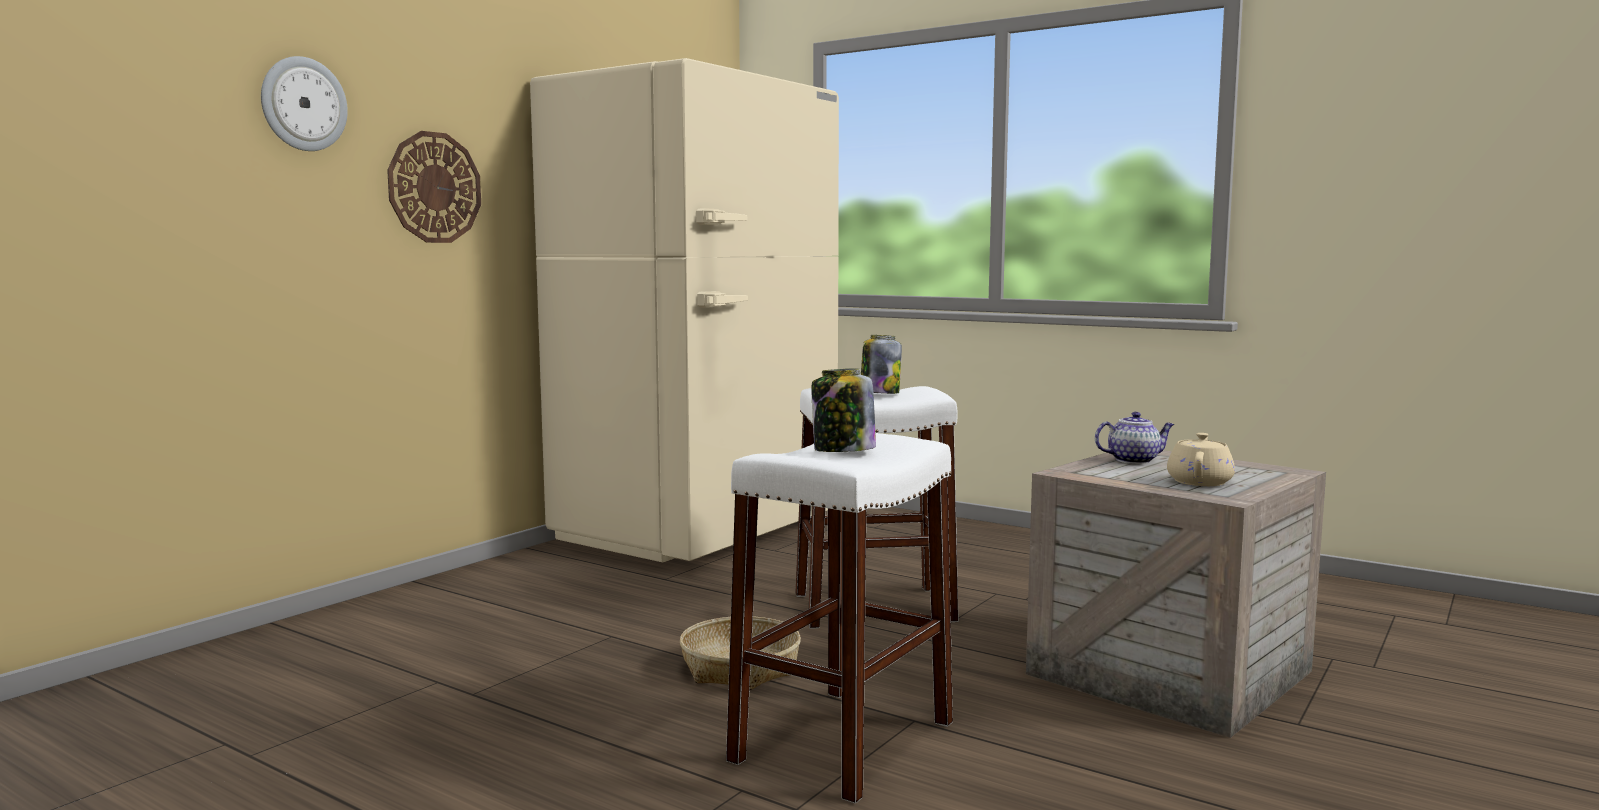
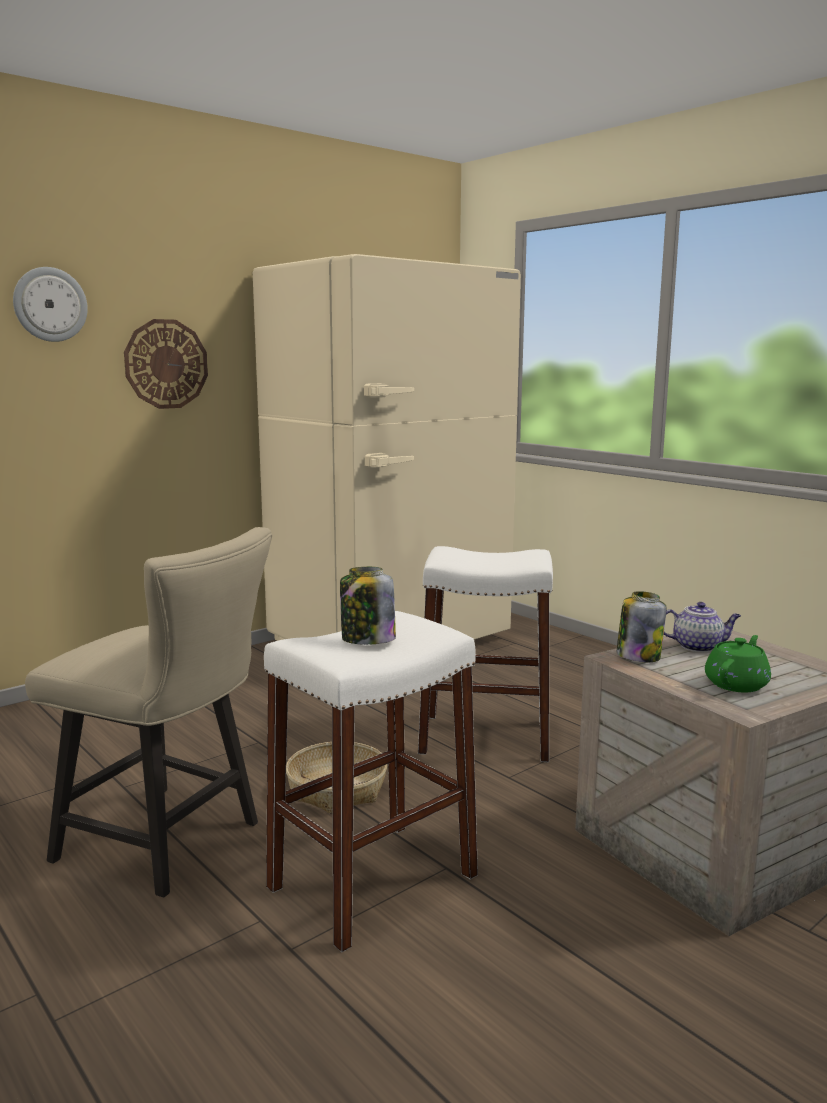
camera: 15 degrees right, 5 degrees up
jar [861,335,902,394] -> jar moved to [617,591,666,662]
beige teapot [1167,433,1235,486] -> green teapot [705,635,771,693]
none -> beige chair [25,527,272,897]

